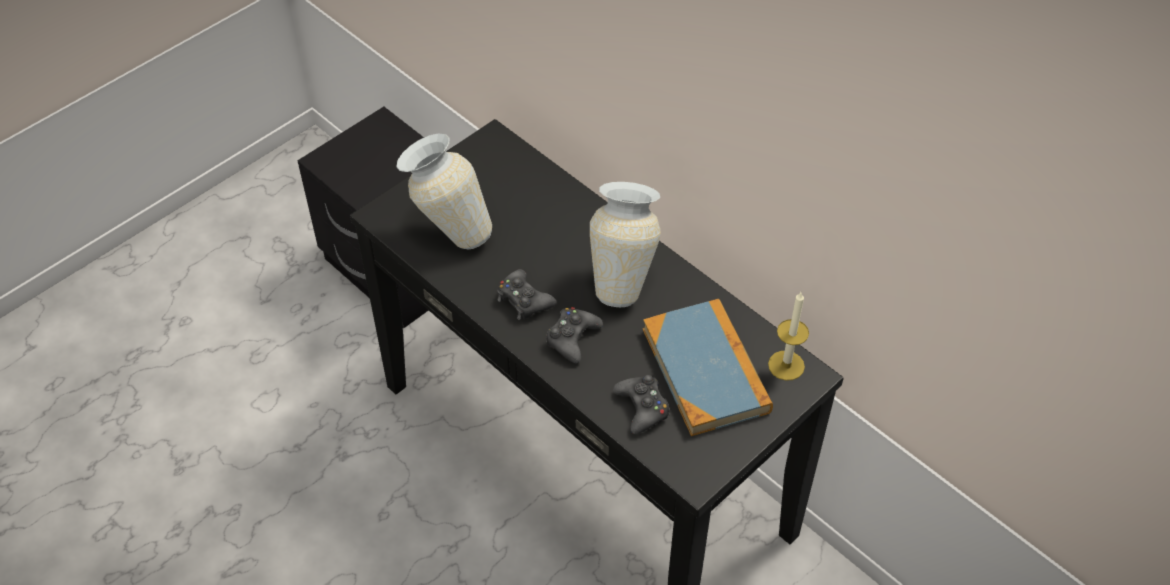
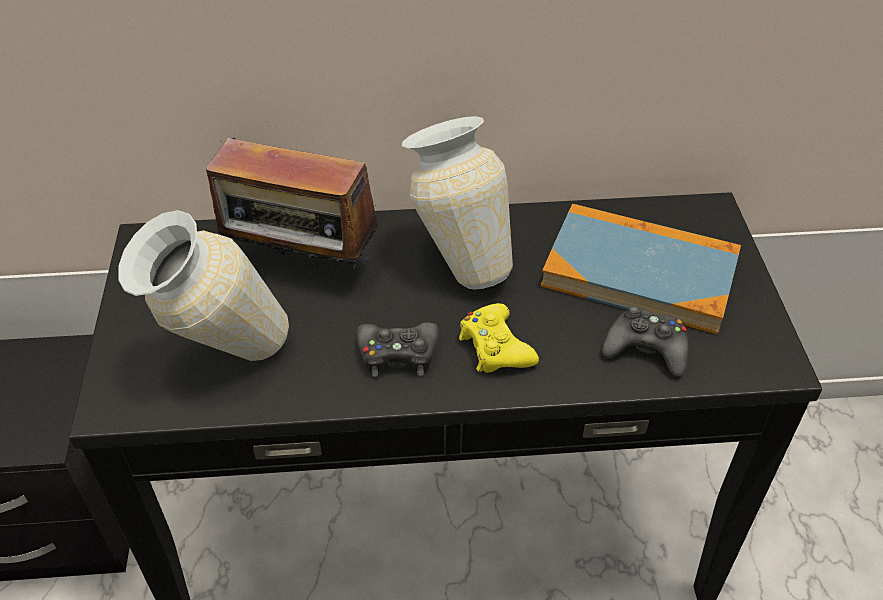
camera: 50 degrees left, 5 degrees down
black game controller [546,307,603,363] -> yellow game controller [459,303,539,373]
candle [768,292,809,381] -> none
none -> radio [206,137,379,271]

